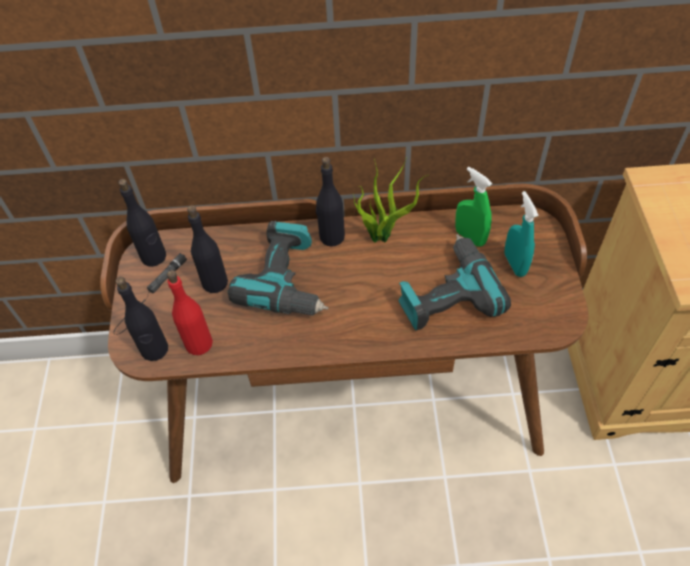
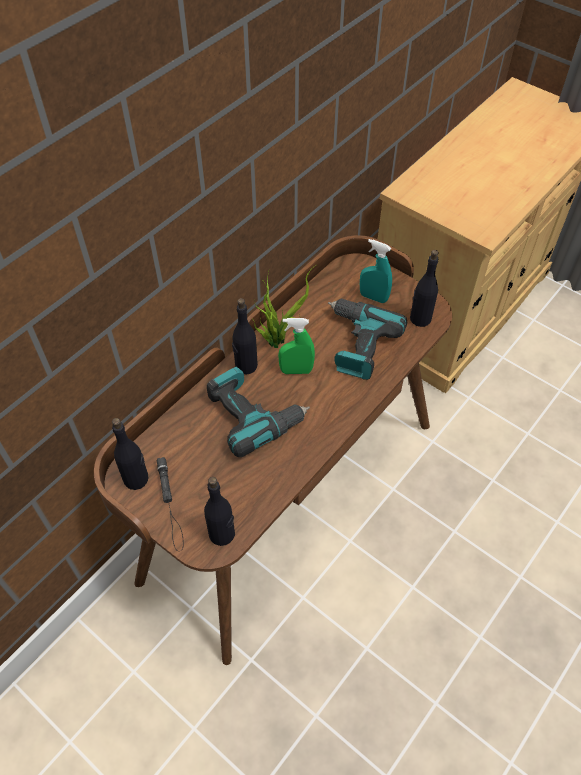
camera: 50 degrees left, 0 degrees up
red bottle [167,270,213,355] -> none
black bottle [187,206,228,293] -> black bottle moved to [410,250,438,327]
green spray bottle [455,167,492,247] -> green spray bottle moved to [278,318,315,374]

